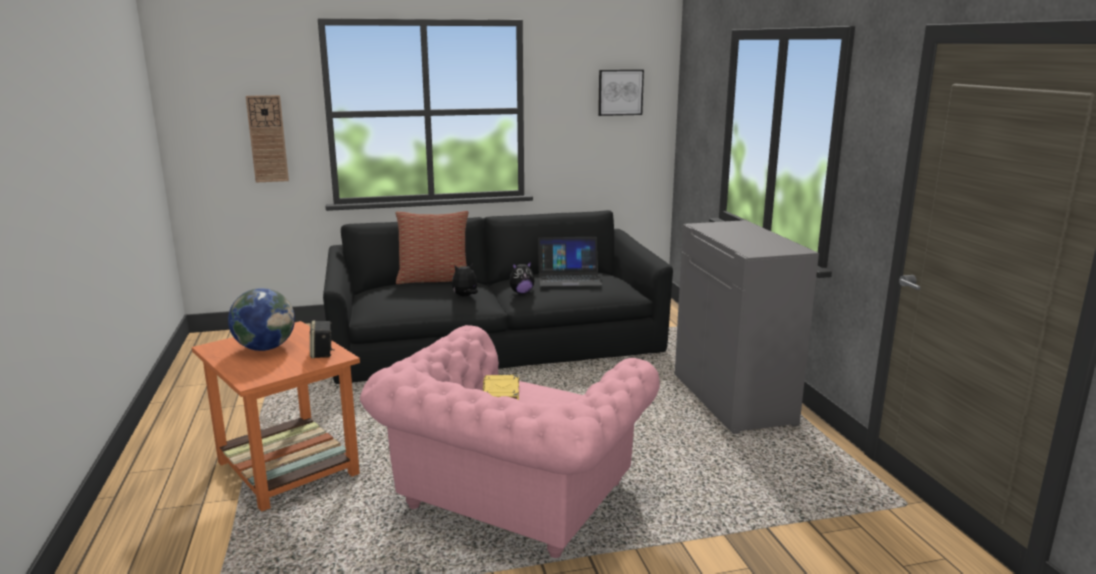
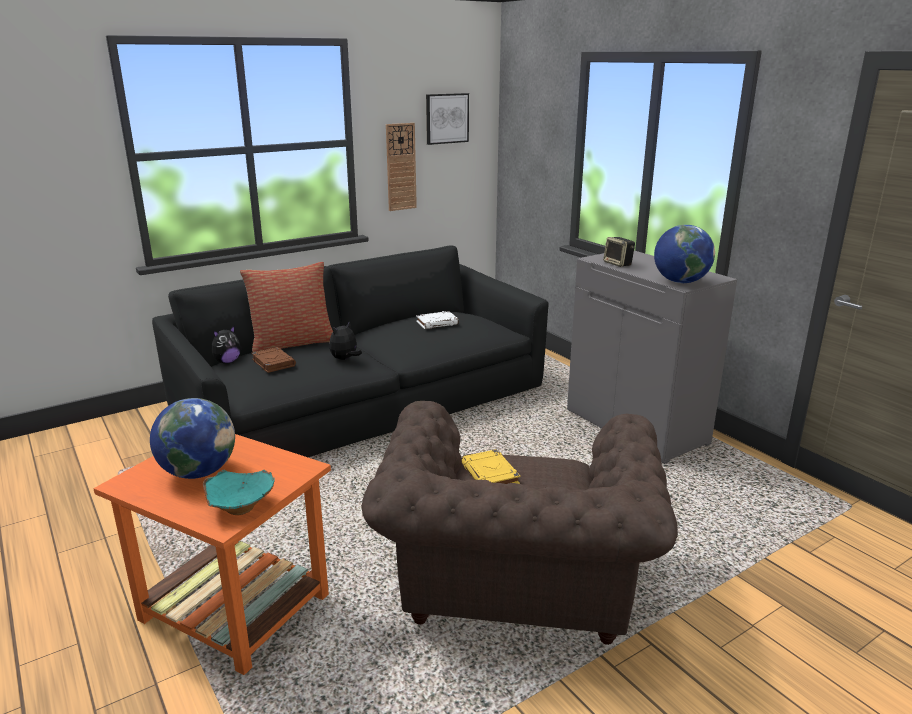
camera: 20 degrees left, 5 degrees up
wall clock [246,95,289,182] -> wall clock moved to [386,123,417,211]
speaker [310,320,334,358] -> speaker moved to [603,237,635,267]
pink armchair [360,325,660,558] -> brown armchair [361,401,678,645]
plush toy [509,261,535,294] -> plush toy moved to [212,326,241,364]
laptop [538,237,602,287] -> white book [416,311,459,329]
none -> turquoise bowl [203,470,275,515]
none -> brown book [251,347,296,373]
none -> globe [654,225,715,283]

